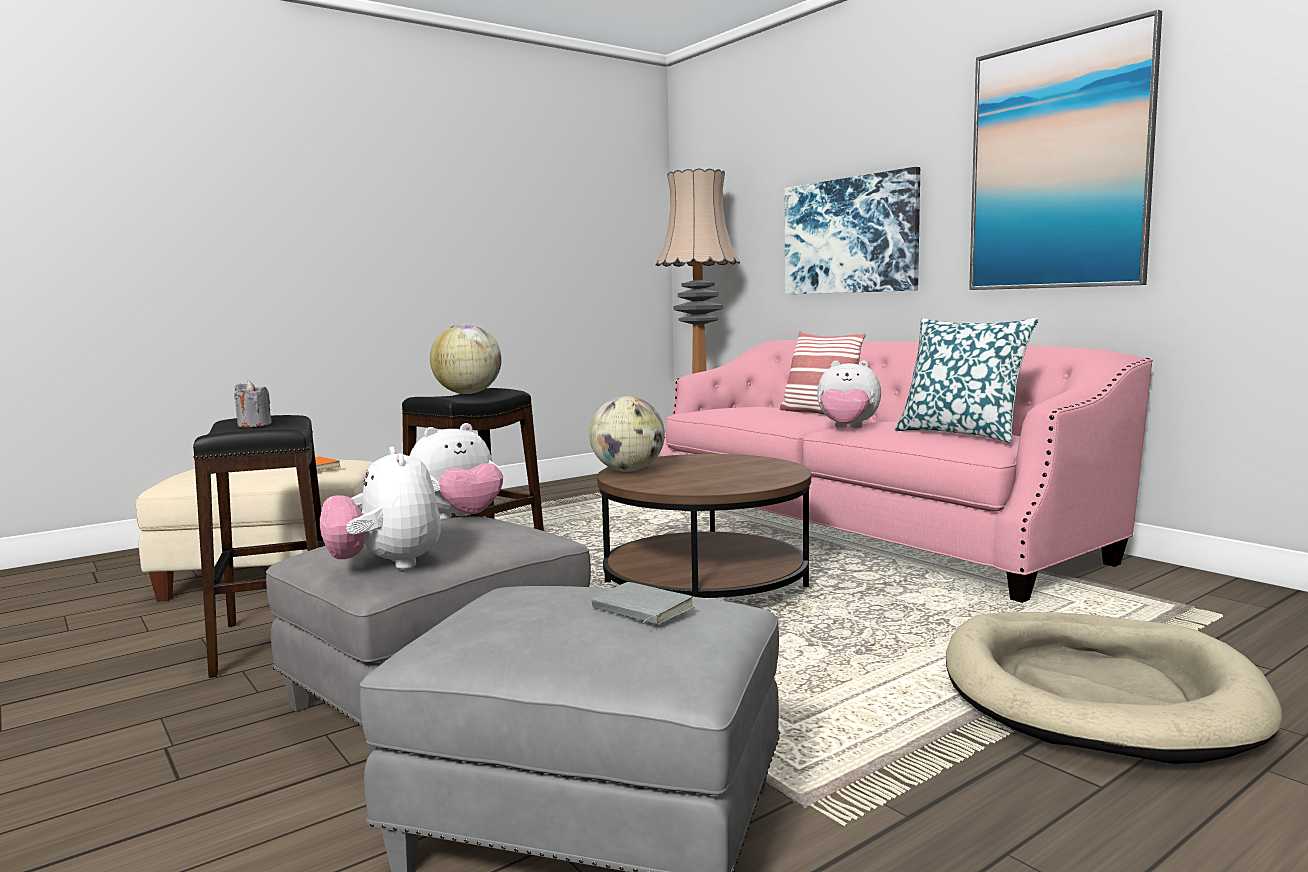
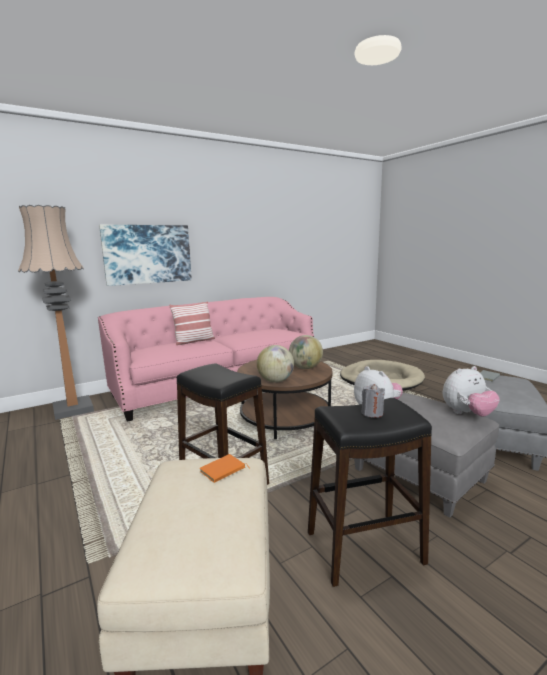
camera: 85 degrees left, 5 degrees up
globe [430,324,502,394] -> globe moved to [289,335,323,369]
plush toy [817,361,881,428] -> none
pillow [895,318,1039,443] -> none
picture [969,9,1162,290] -> none

